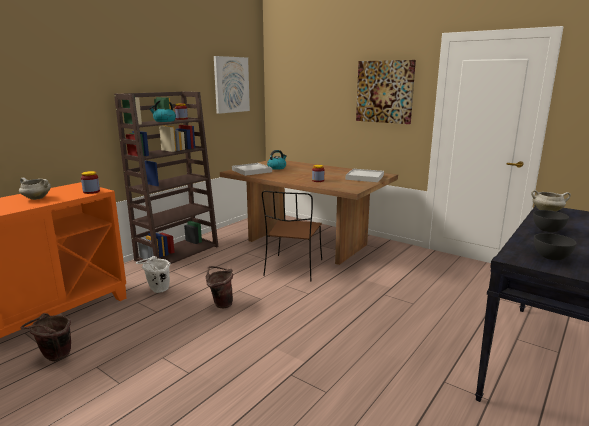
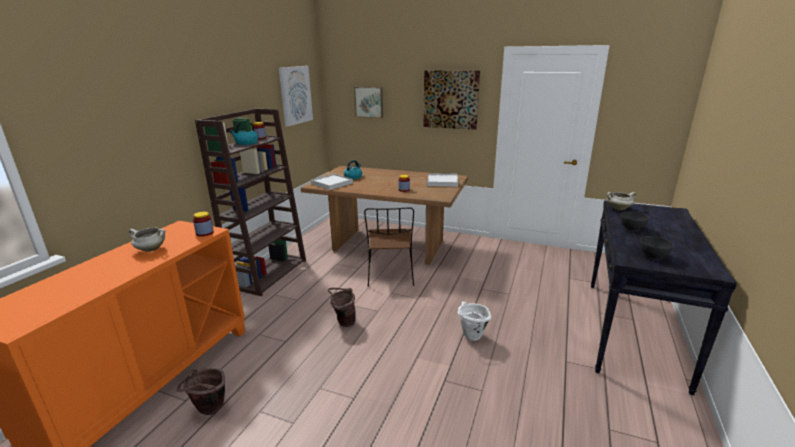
camera: 15 degrees left, 5 degrees up
white bucket [136,256,171,293] -> white bucket moved to [458,302,491,341]
none -> picture [354,87,383,118]

